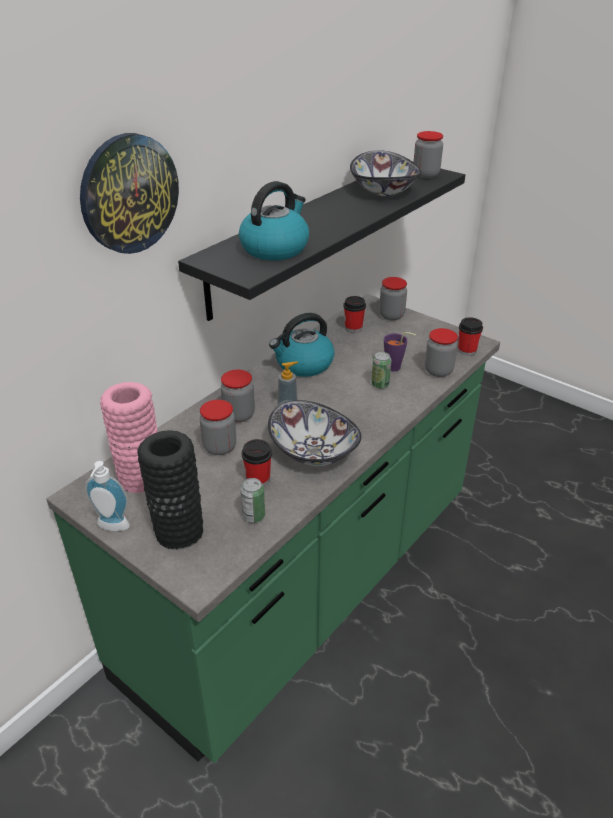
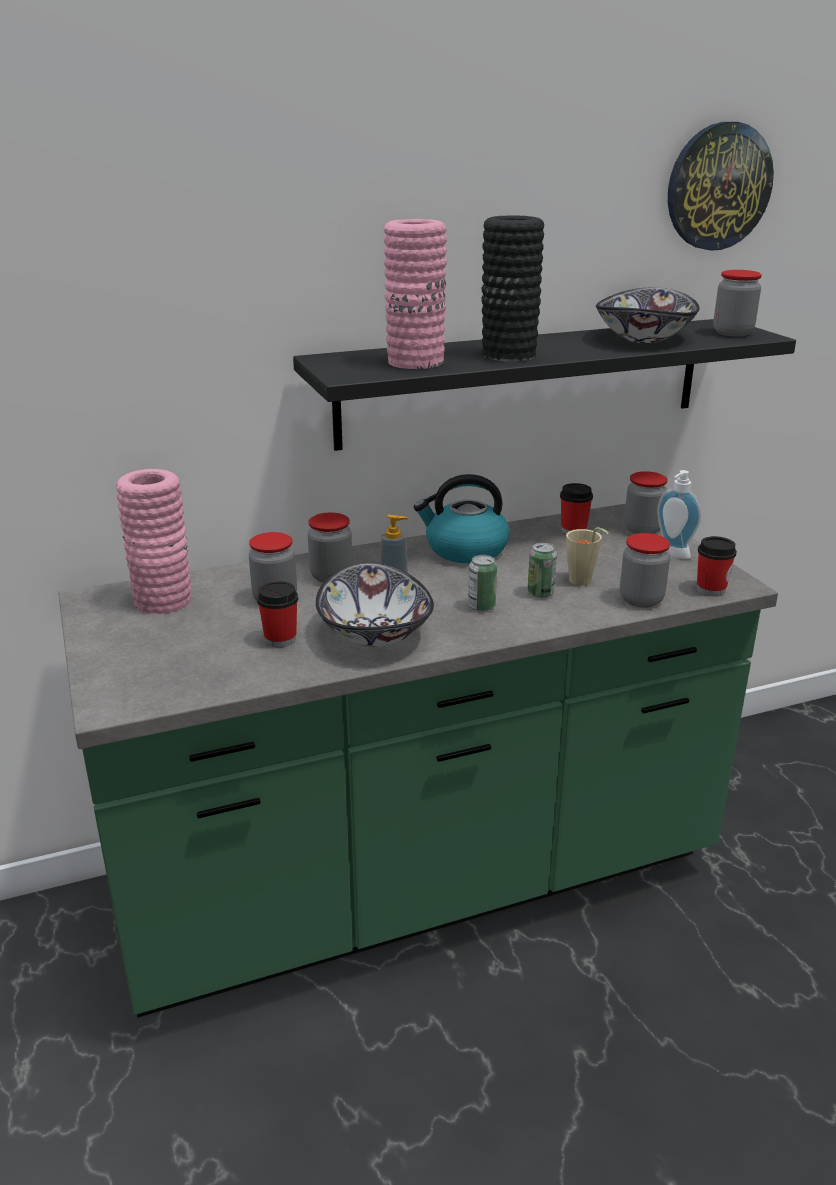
camera: 30 degrees right, 10 degrees down
wall clock [80,133,179,254] -> wall clock moved to [668,122,774,251]
soap dispenser [85,461,130,531] -> soap dispenser moved to [657,470,701,559]
black vase [137,430,203,550] -> black vase moved to [481,215,544,362]
kettle [239,181,309,260] -> pink vase [384,219,447,369]
can [240,478,265,523] -> can moved to [468,555,497,612]
purple cup [384,332,416,371] -> beige cup [566,527,609,586]

